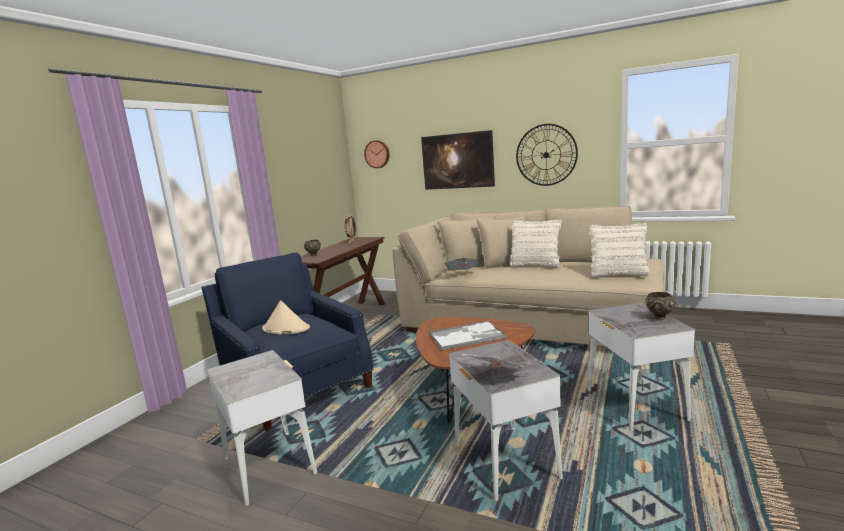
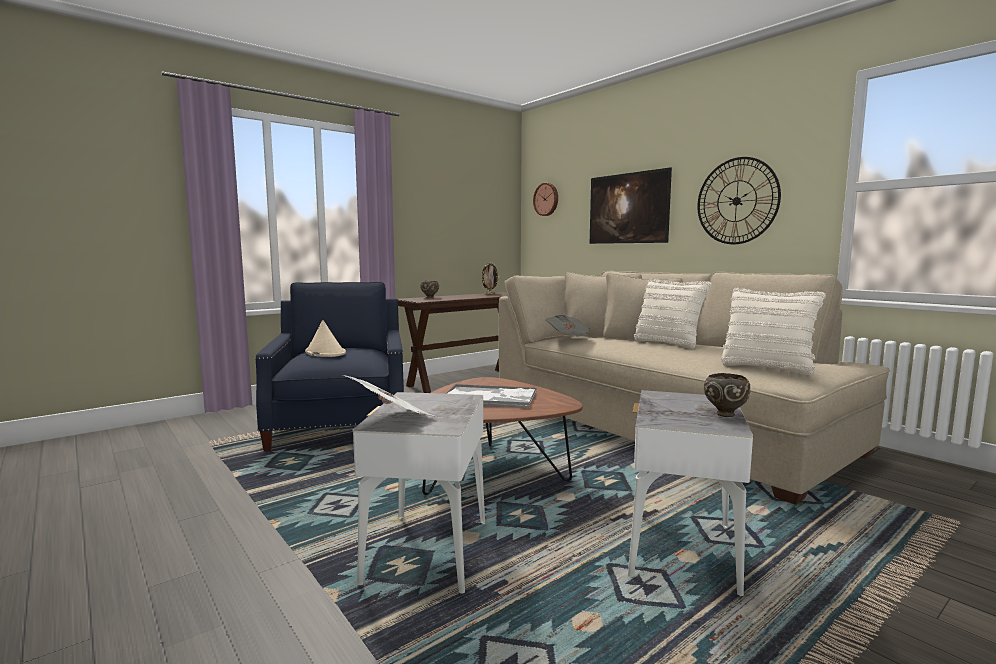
camera: 25 degrees right, 5 degrees down
side table [207,350,317,506] -> none

